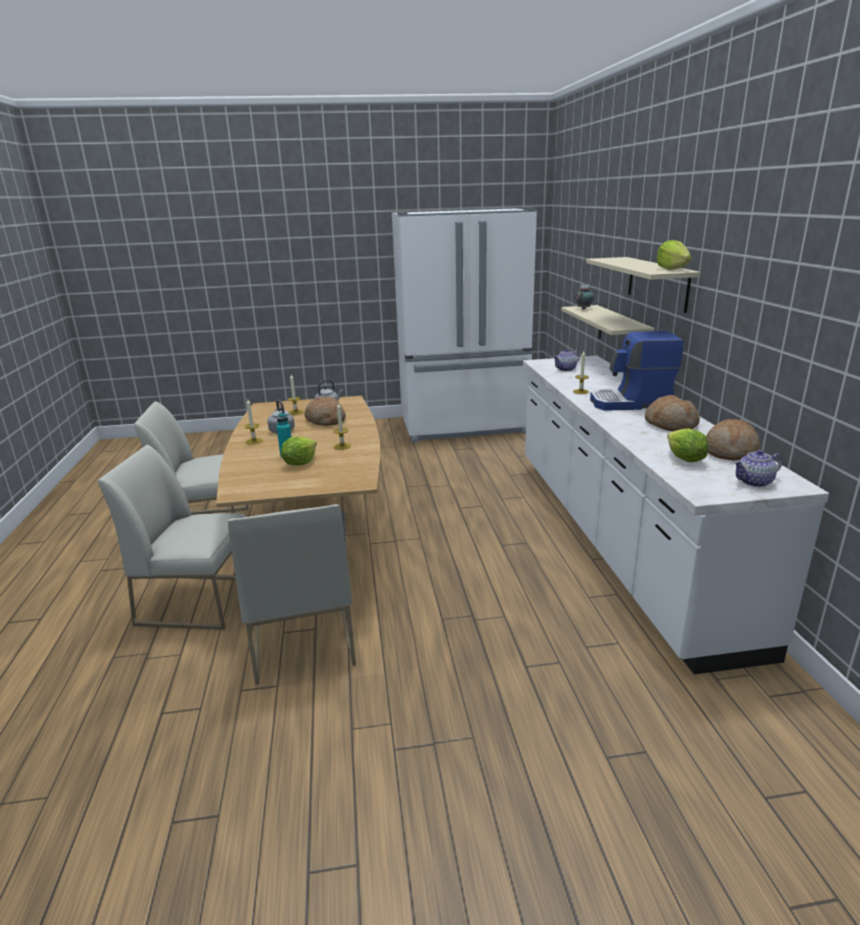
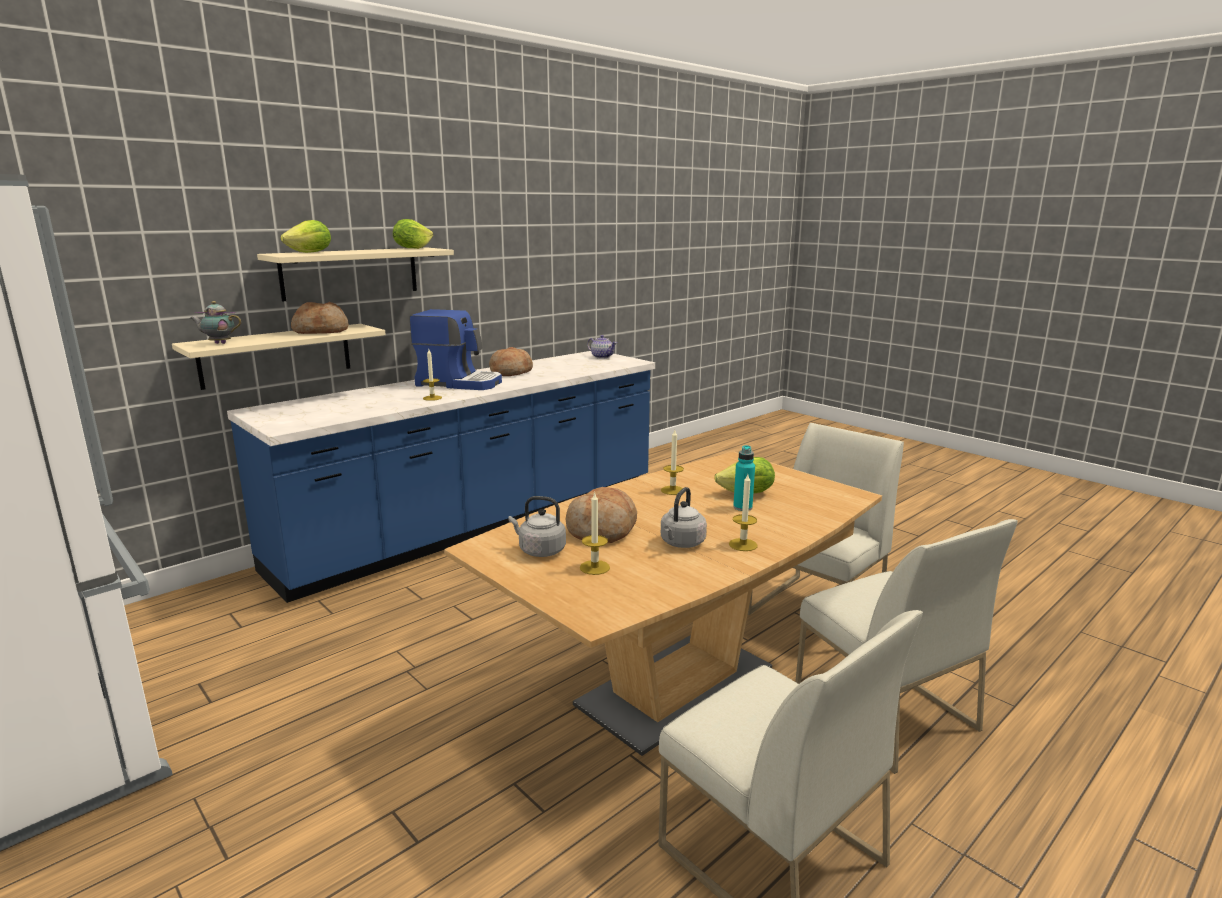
camera: 125 degrees left, 5 degrees down
white counter [523,356,829,674] -> blue counter [227,351,655,603]
teapot [553,349,580,371] -> none
coffee machine [590,331,684,411] -> coffee machine turned 45 degrees counterclockwise [410,309,502,390]
lettuce [667,428,708,462] -> lettuce moved to [281,220,331,253]
bread [706,419,761,461] -> bread moved to [291,302,348,334]

